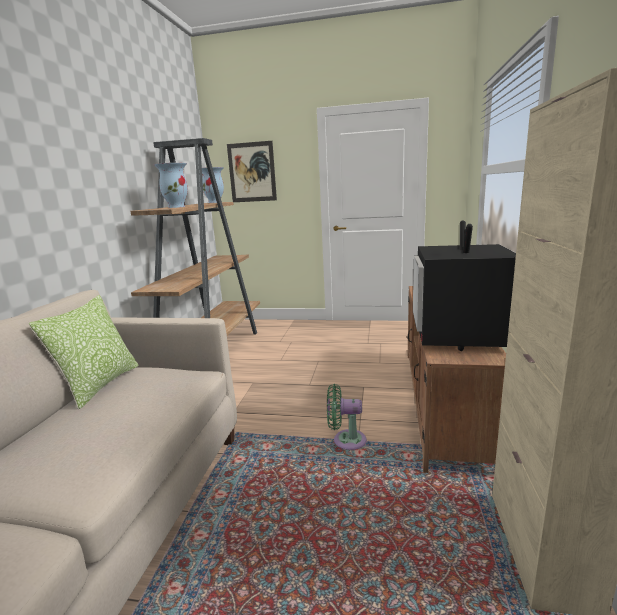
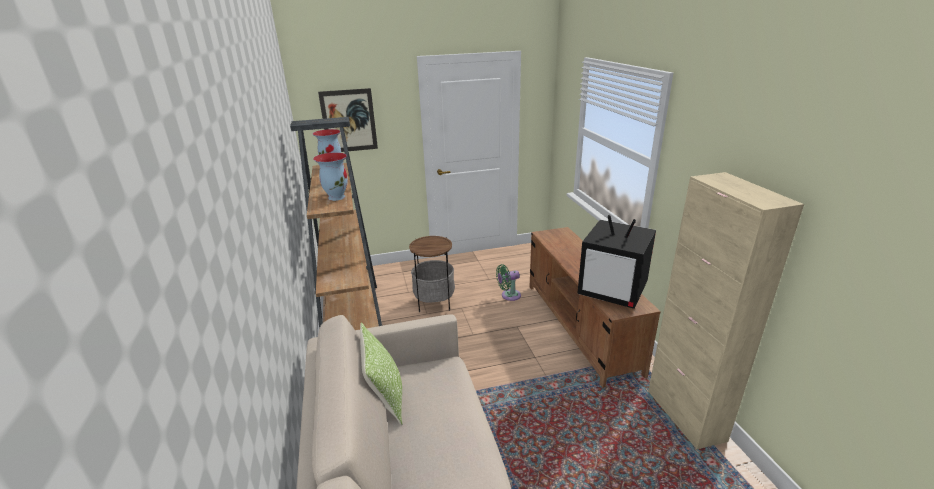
camera: 25 degrees left, 10 degrees up
green fan [327,384,367,450] -> green fan moved to [496,264,521,301]
television [413,220,516,351] -> television turned 45 degrees counterclockwise [577,215,656,309]
none -> side table [409,236,455,312]

